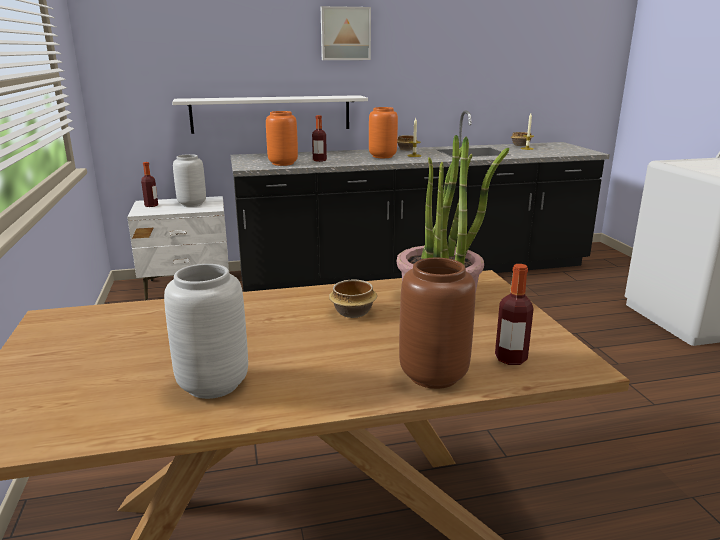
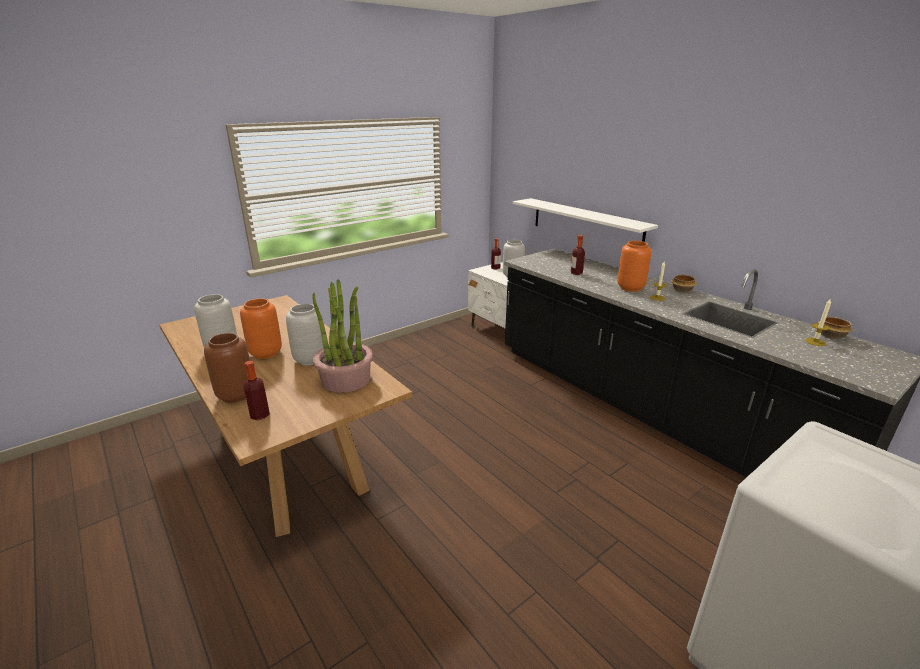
camera: 65 degrees right, 5 degrees up
orange vase [266,111,298,166] -> orange vase moved to [240,298,282,359]
picture [321,6,371,60] -> none
bowl [329,280,377,318] -> grey vase [286,304,323,365]

